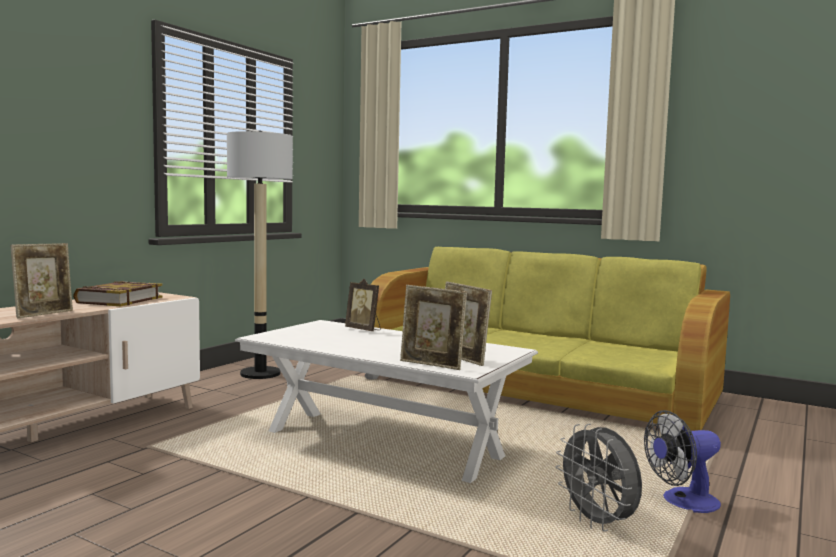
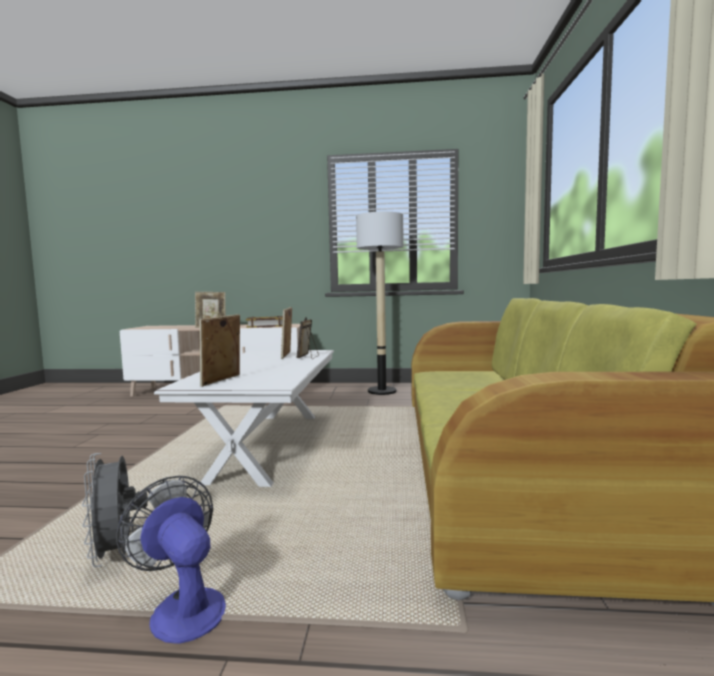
camera: 65 degrees right, 0 degrees up
picture frame [400,285,467,370] -> picture frame moved to [281,307,292,359]
grey fan [556,423,642,531] -> grey fan turned 60 degrees counterclockwise [82,453,148,567]

